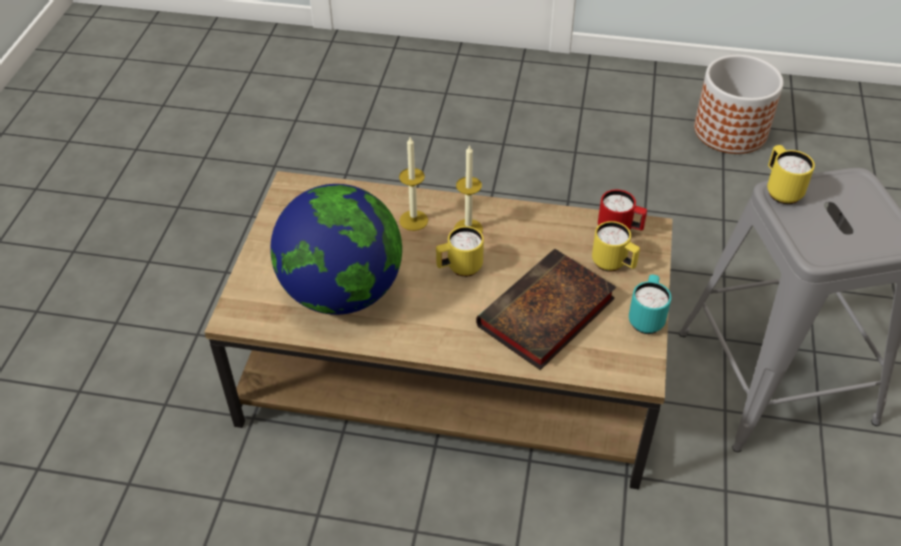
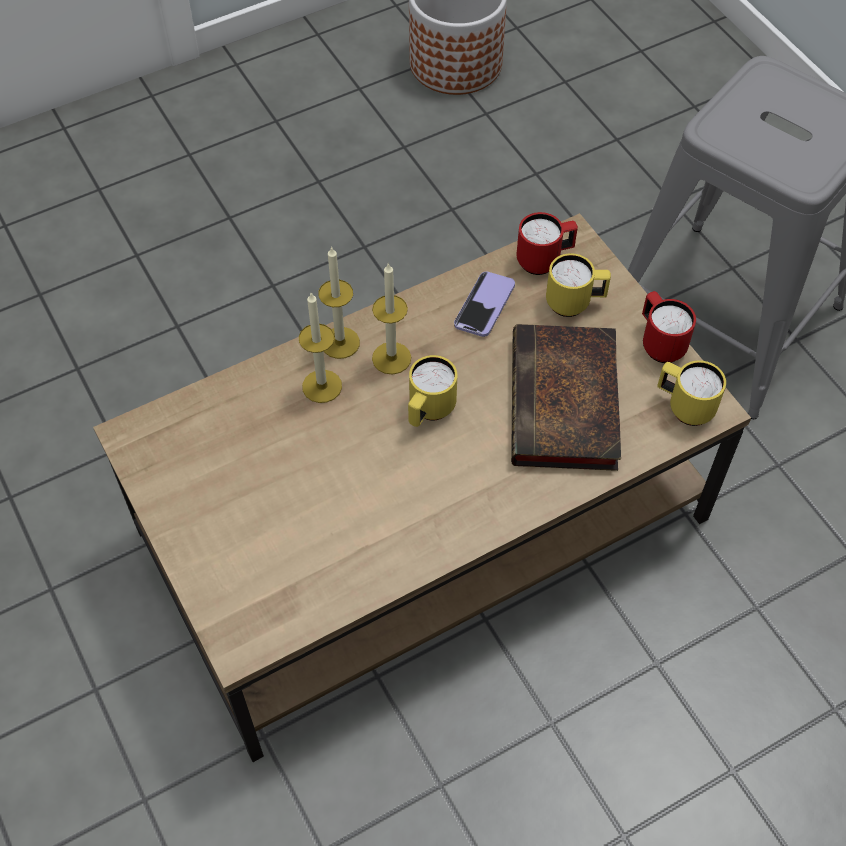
camera: 40 degrees left, 10 degrees up
globe [270,184,402,315] -> none
turquoise mug [629,275,671,334] -> red mug [642,291,696,363]
yellow mug [767,145,815,204] -> yellow mug moved to [657,360,726,426]
none -> candle [319,246,360,359]
none -> phone [454,272,515,337]

